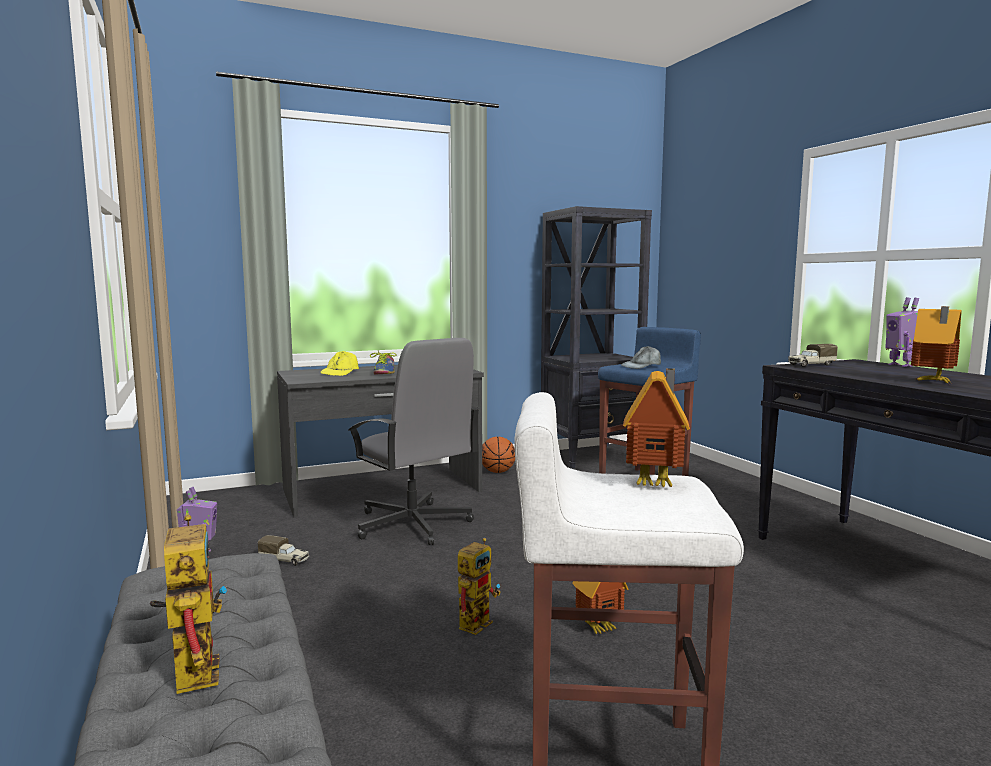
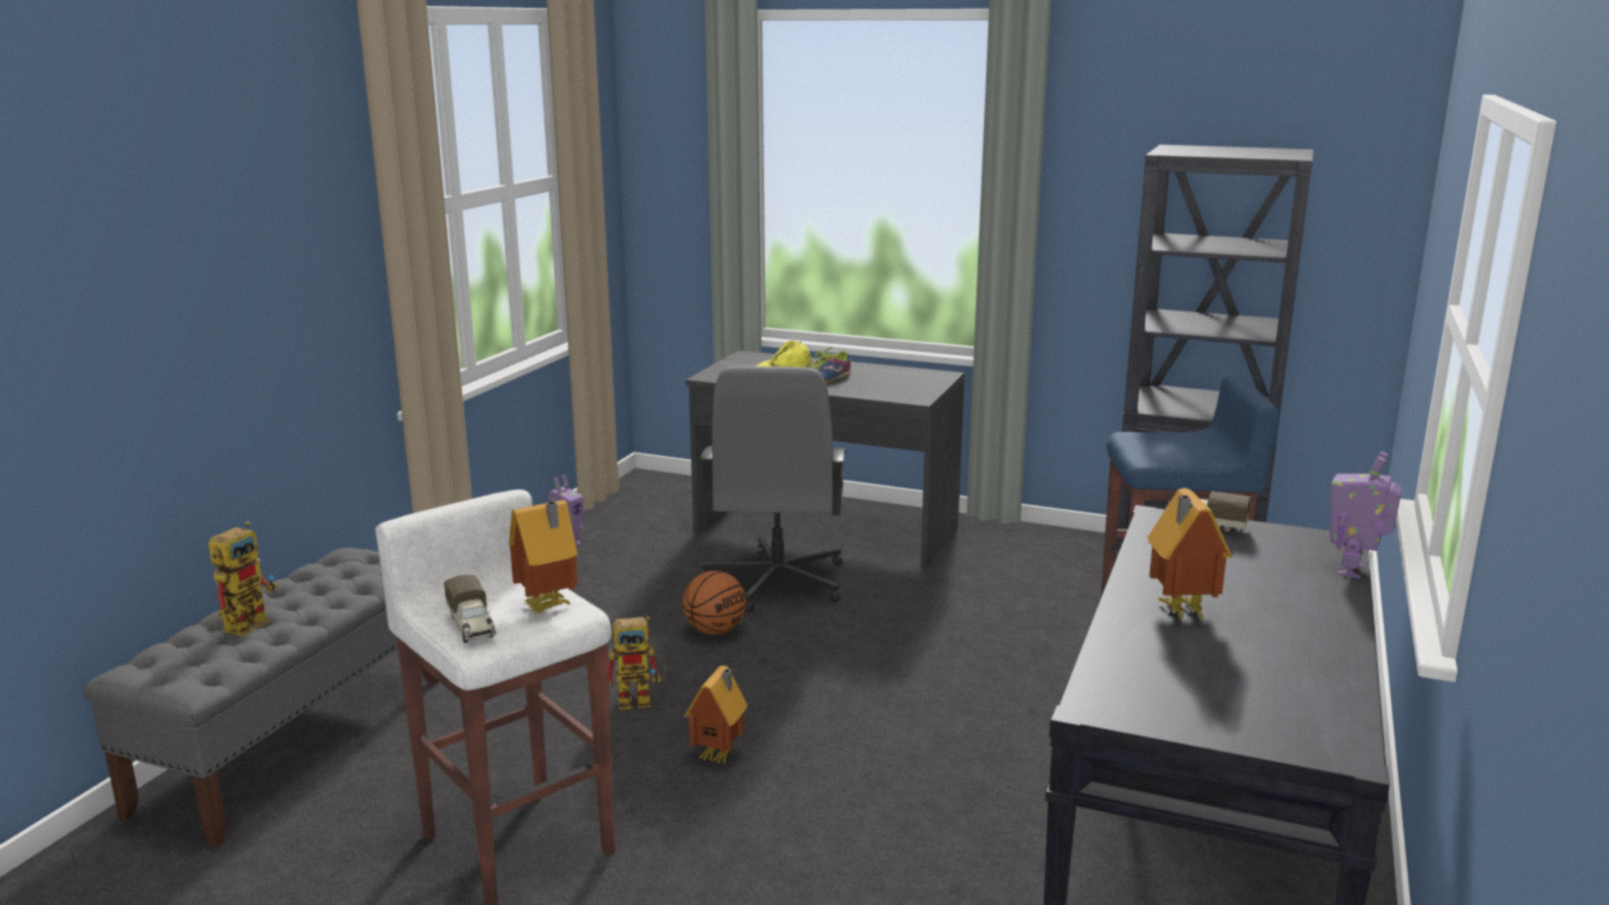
camera: 45 degrees right, 10 degrees up
toy truck [258,535,309,566] -> toy truck moved to [444,575,497,643]
basketball [482,437,515,473] -> basketball moved to [683,571,746,635]
grey cap [621,346,661,369] -> none

